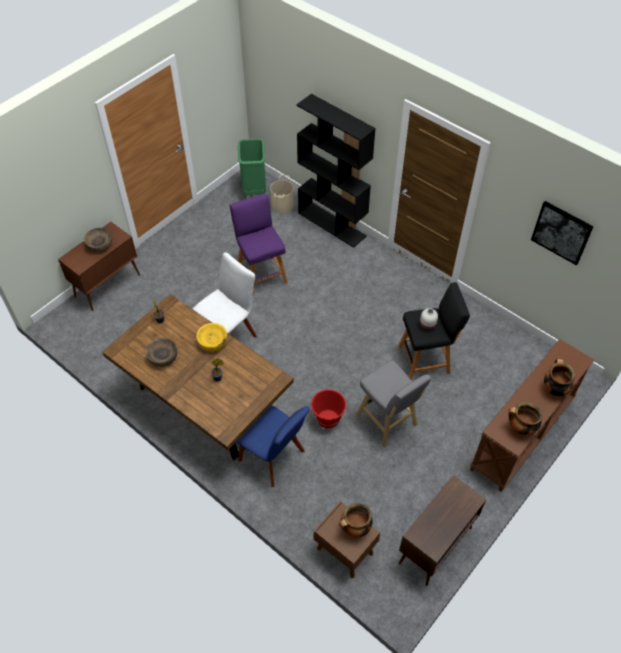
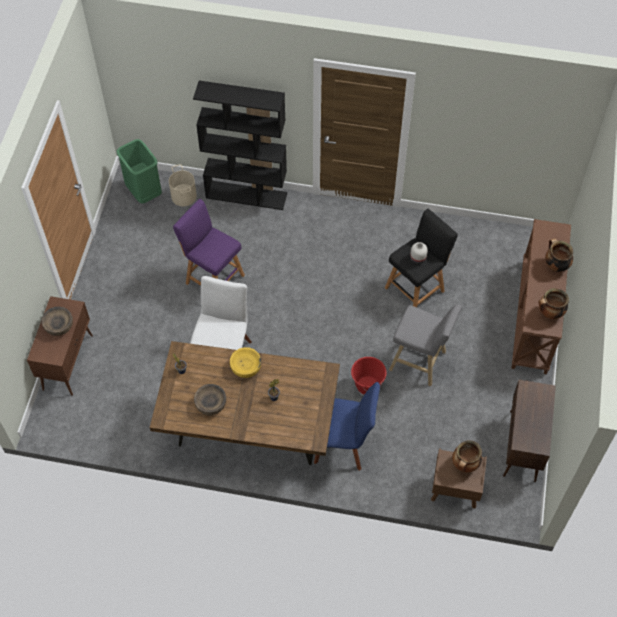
camera: 30 degrees left, 5 degrees up
picture [531,201,594,265] -> none

